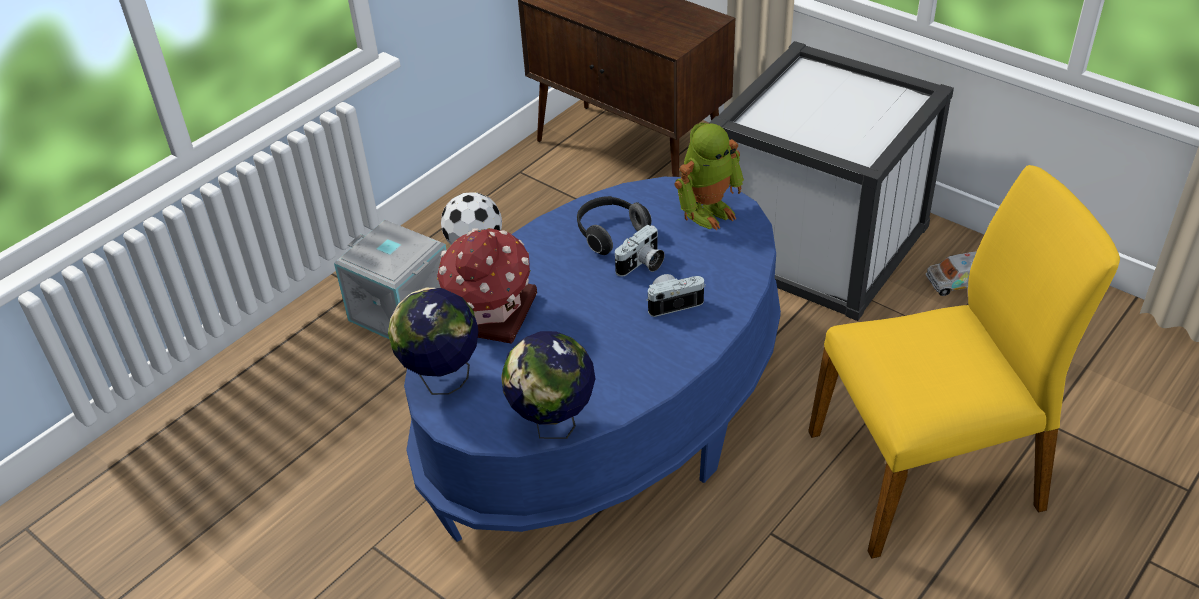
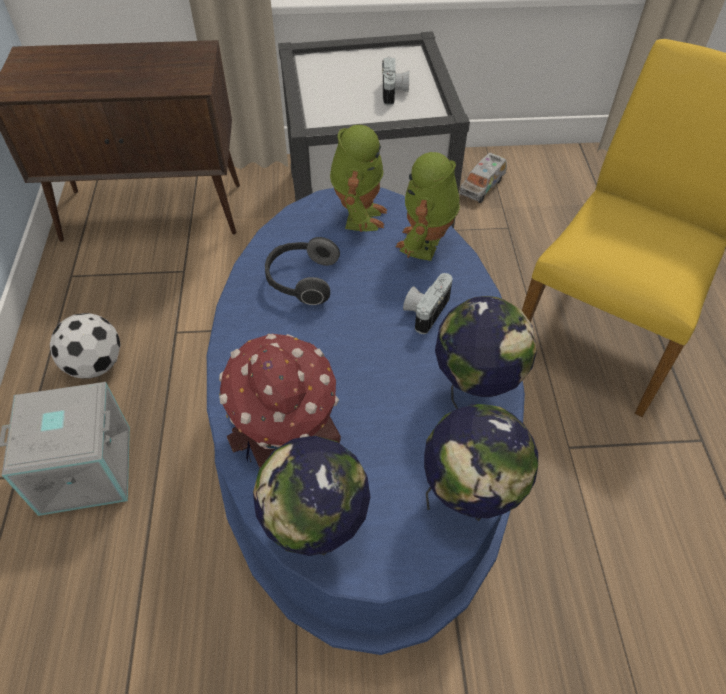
camera: 45 degrees left, 10 degrees up
camera [615,224,665,277] -> camera moved to [382,57,409,106]
none -> toy robot [396,152,460,261]
none -> globe [435,296,537,409]

